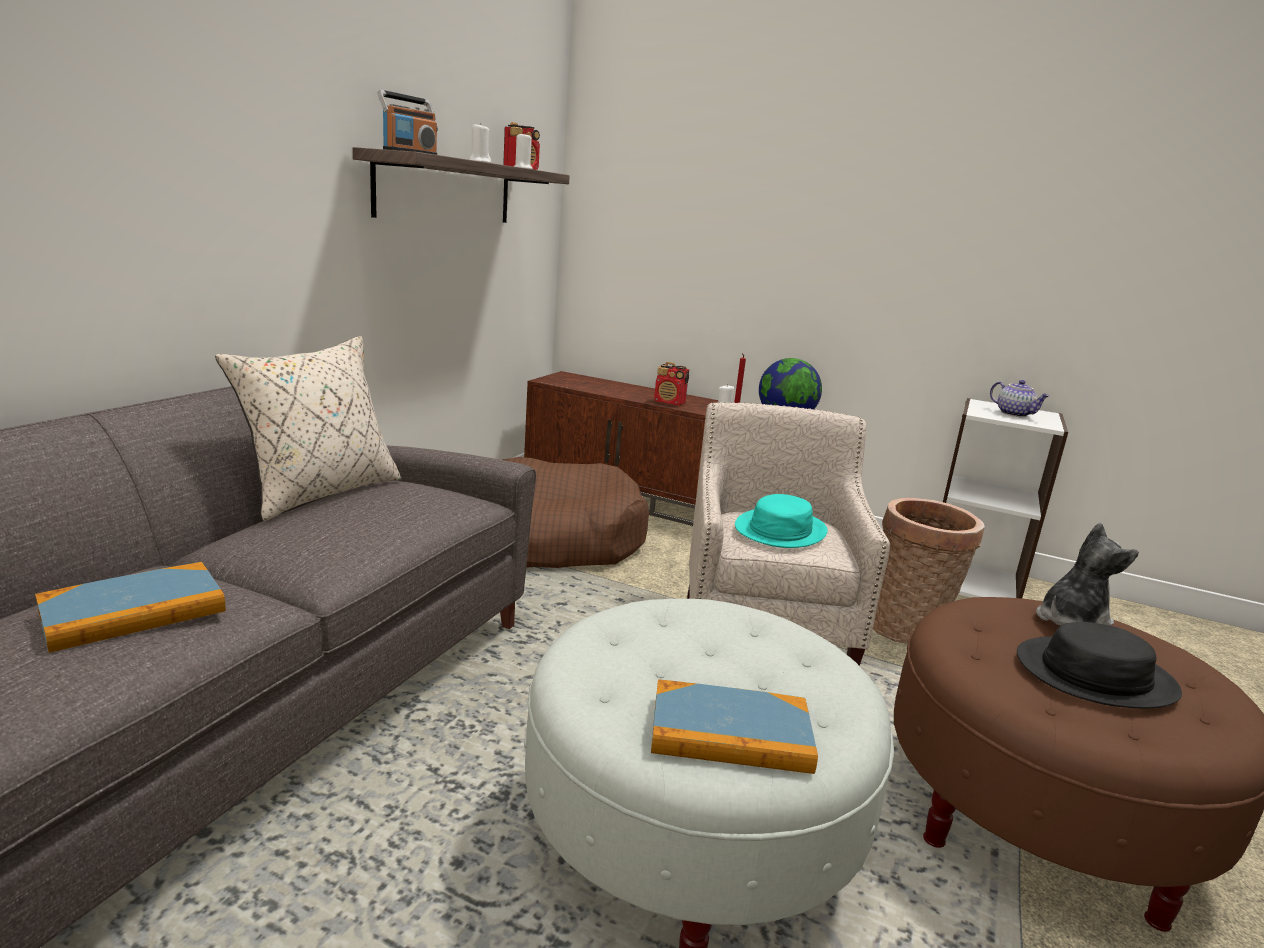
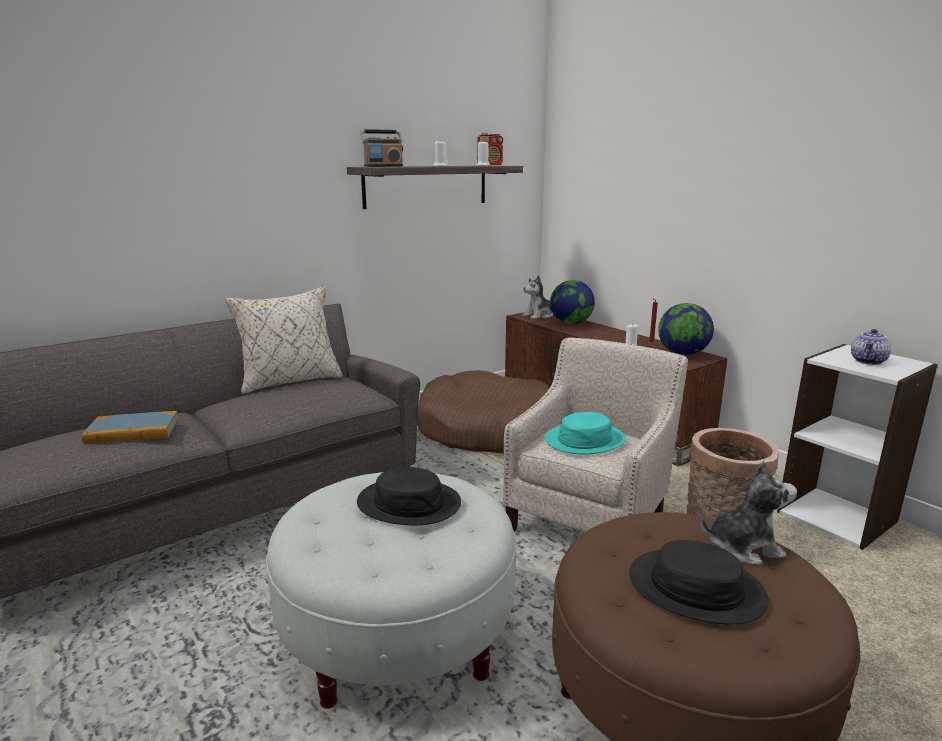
camera: 30 degrees right, 0 degrees up
book [651,679,818,774] -> none
radio [654,362,689,406] -> none
teapot [990,380,1050,417] -> teapot turned 45 degrees clockwise [851,329,891,365]
none -> black hat [357,467,461,525]
none -> plush toy [522,275,553,319]
none -> globe [550,280,595,324]

